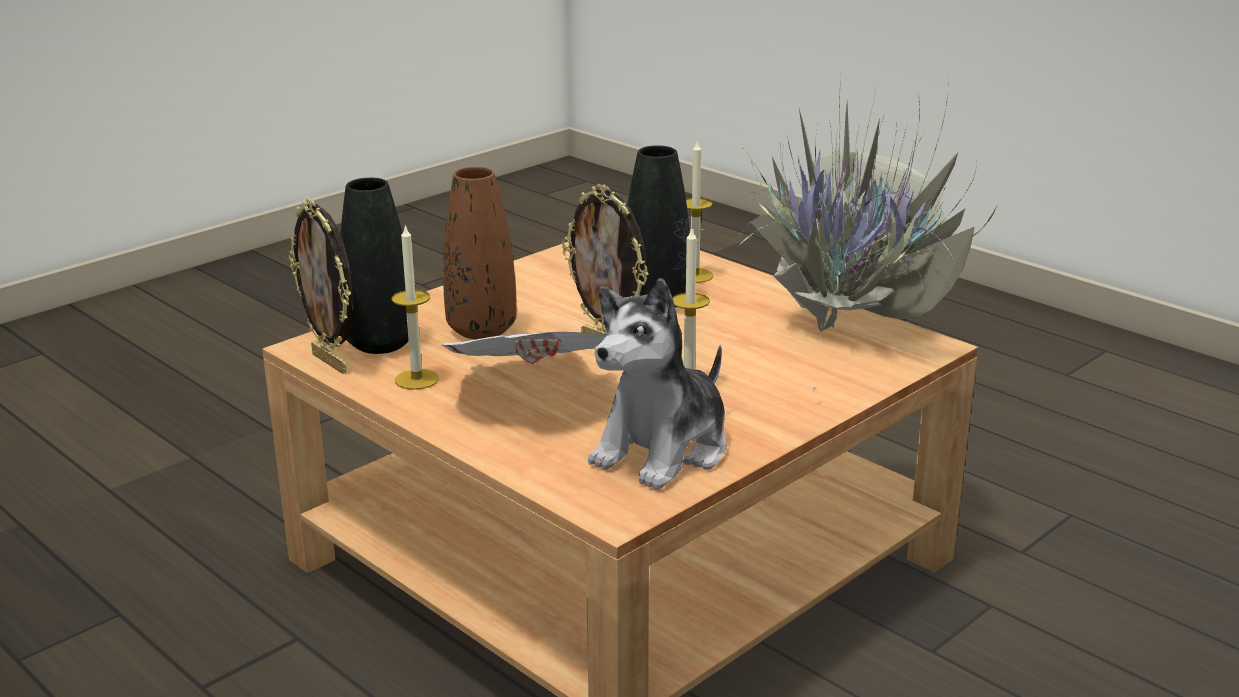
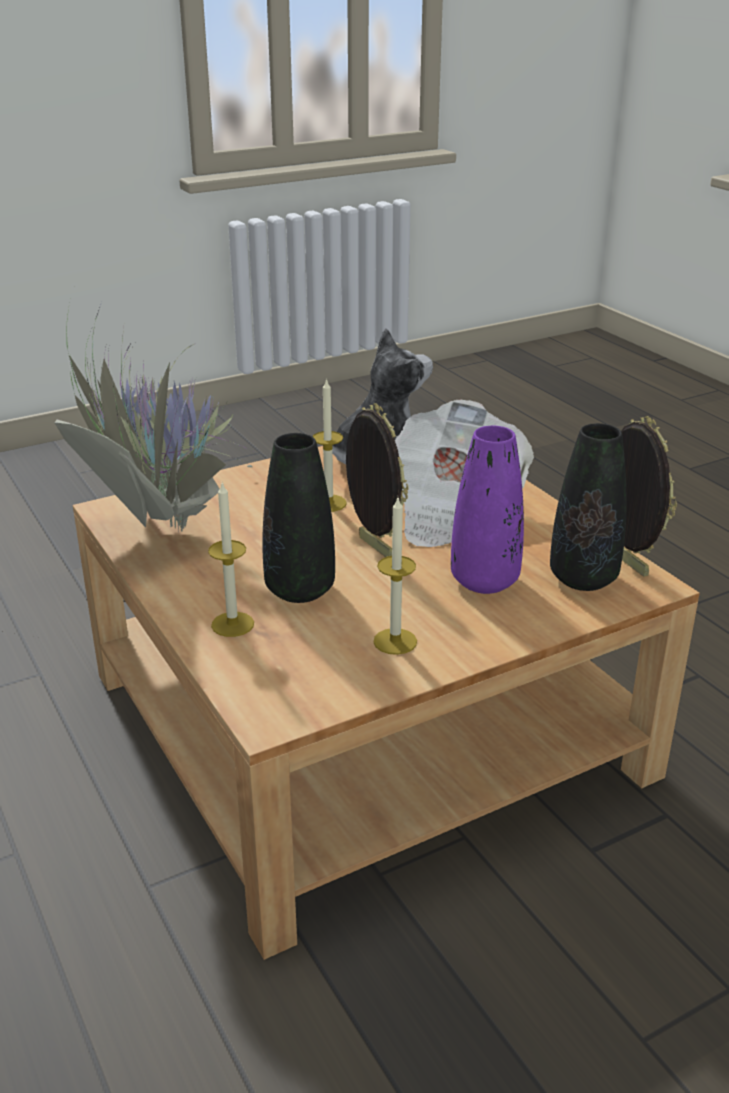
camera: 165 degrees left, 5 degrees up
candle [392,224,439,390] -> candle moved to [373,498,417,655]
brown vase [443,167,517,339] -> purple vase [451,426,524,594]

